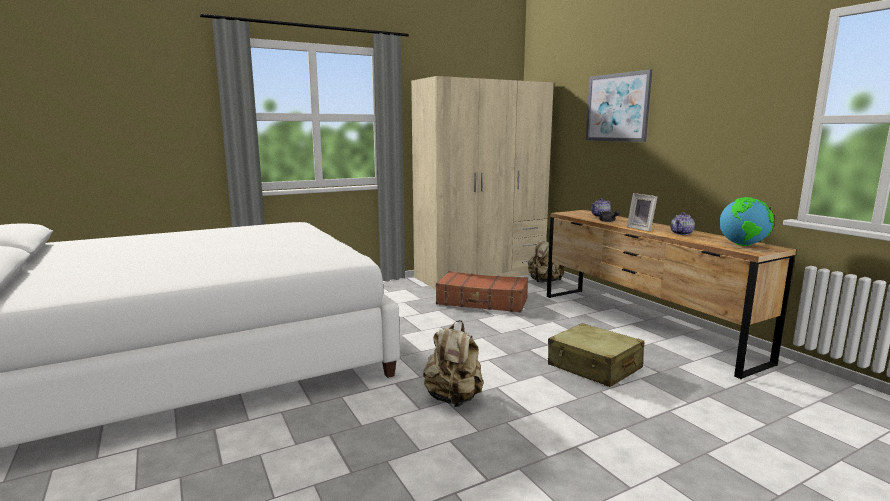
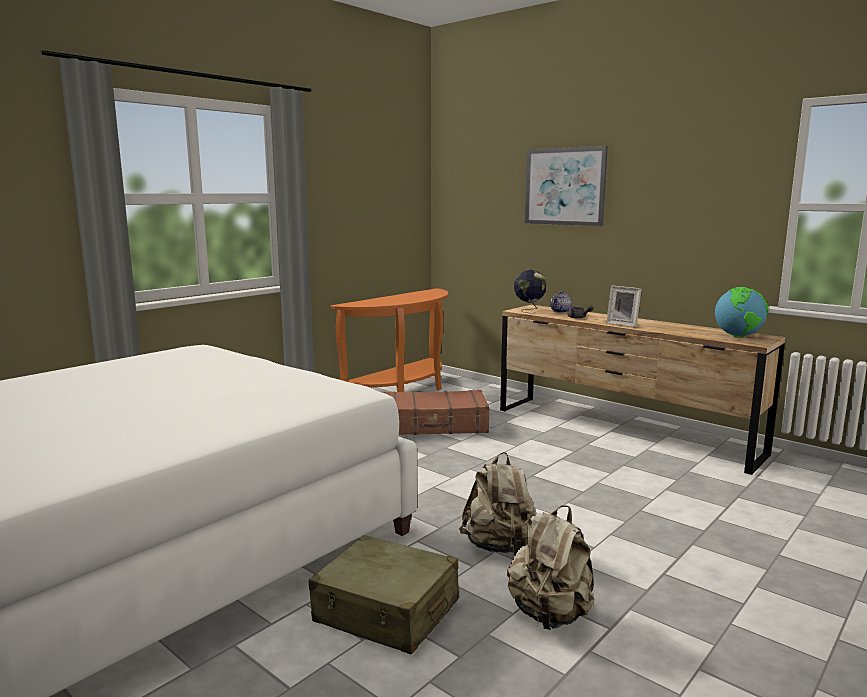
camera: 20 degrees left, 0 degrees up
beige wardrobe [411,76,554,290] -> orange console table [330,288,449,392]
beige backpack [528,239,564,283] -> beige backpack moved to [507,505,594,630]
beige suitcase [548,323,644,387] -> beige suitcase moved to [309,535,459,655]
teapot [670,212,695,235] -> none
none -> globe [514,270,546,313]

